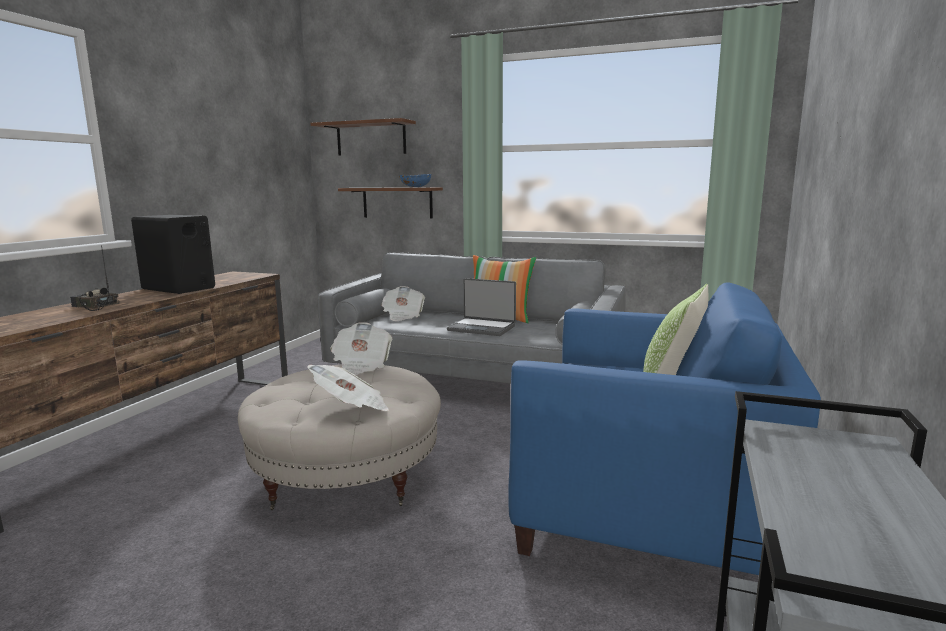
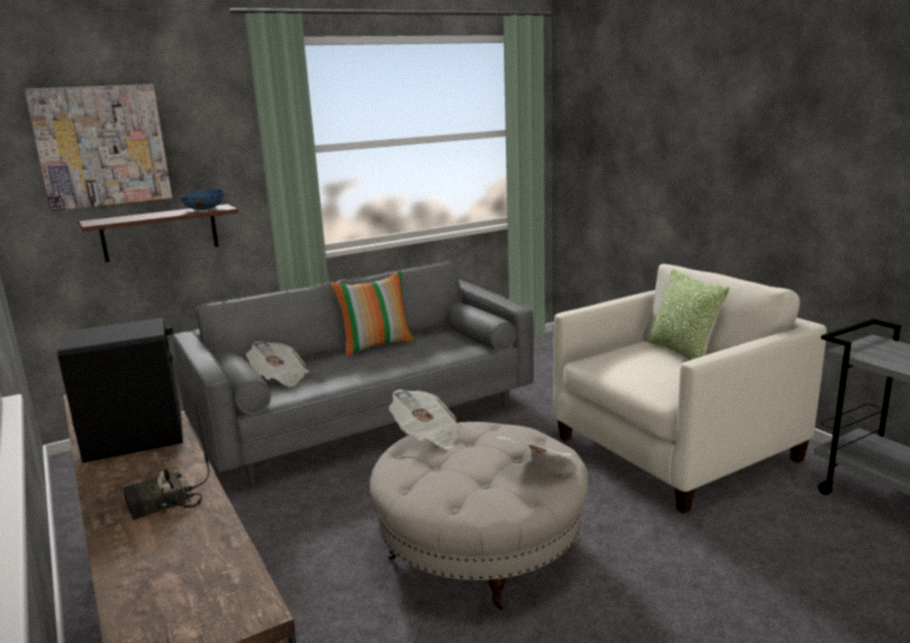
camera: 50 degrees left, 5 degrees up
brown shelf [311,118,416,156] -> picture [24,84,172,211]
laptop [447,278,516,336] -> none
blue armchair [508,282,821,575] -> beige armchair [553,264,827,514]

